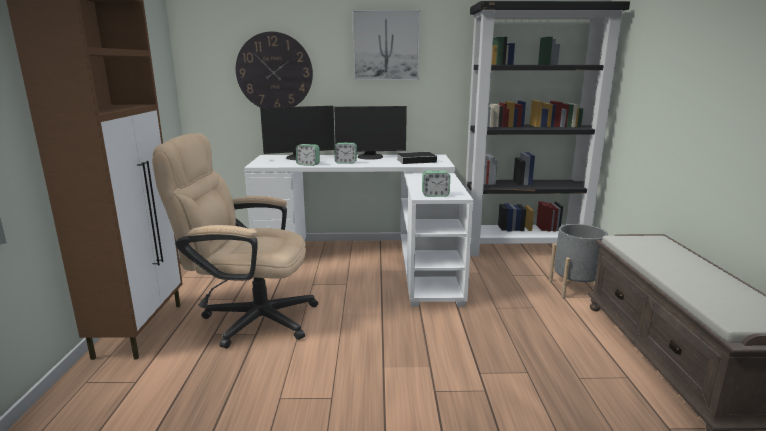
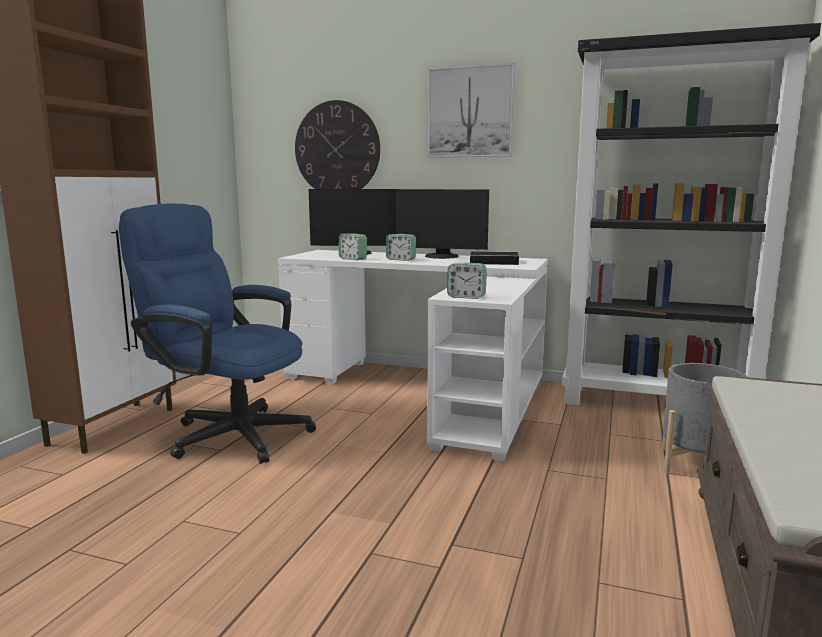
camera: 20 degrees right, 5 degrees down
beige office chair [152,133,318,348] -> blue office chair [119,203,316,464]

